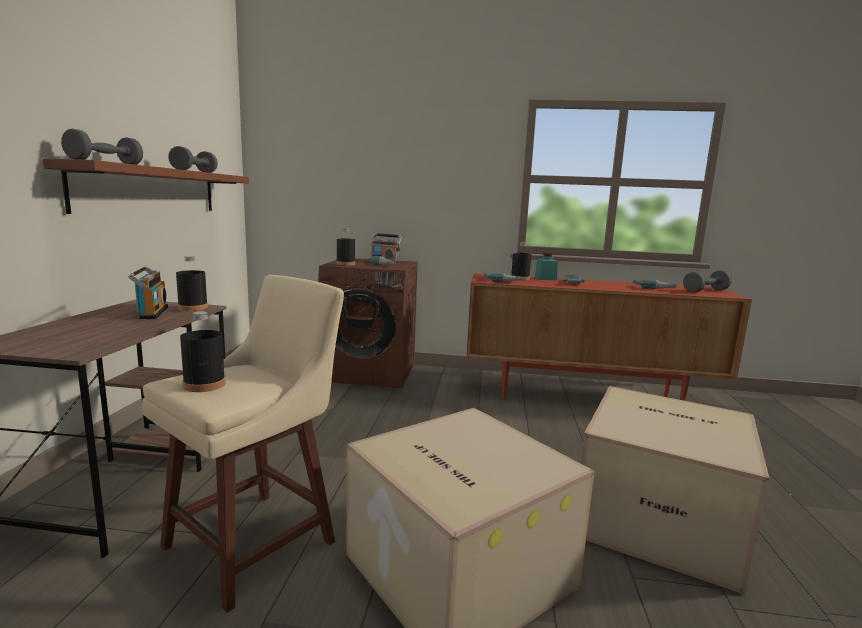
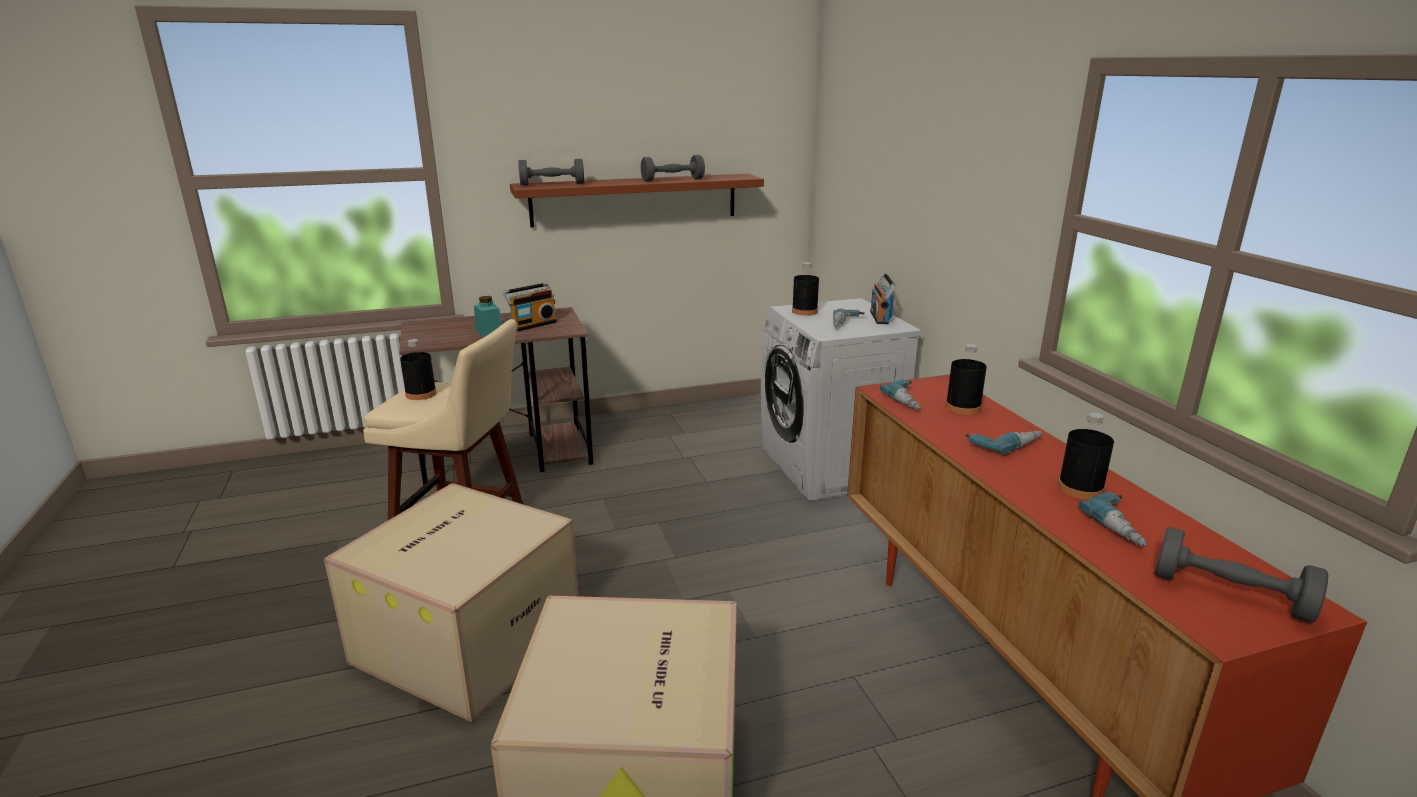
camera: 65 degrees right, 10 degrees up
black bottle [176,256,208,311] -> black bottle moved to [1058,412,1114,500]
brown washing machine [318,258,418,388] -> white washing machine [761,298,921,501]
turquoise jar [535,253,558,280] -> turquoise jar moved to [474,296,502,337]

